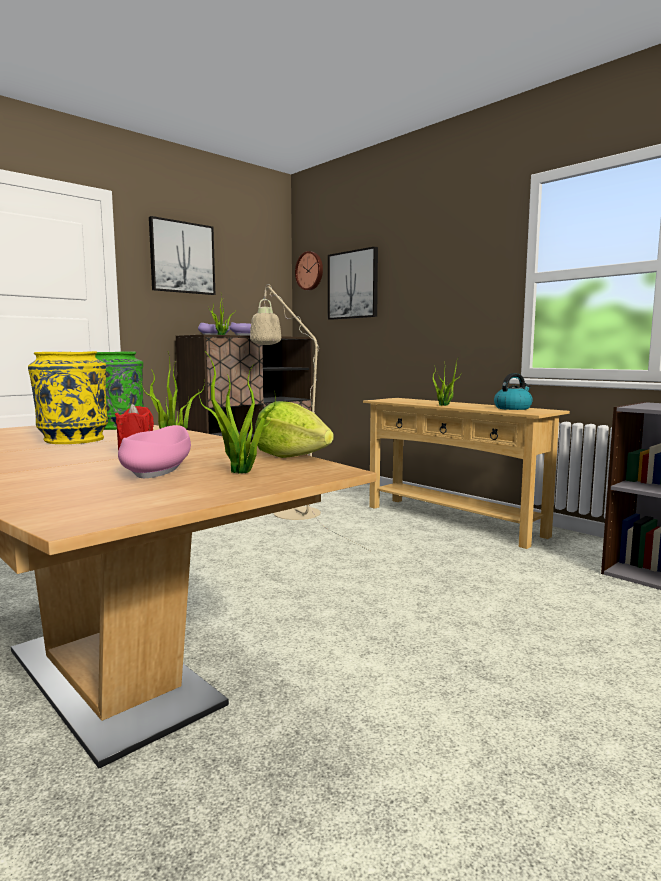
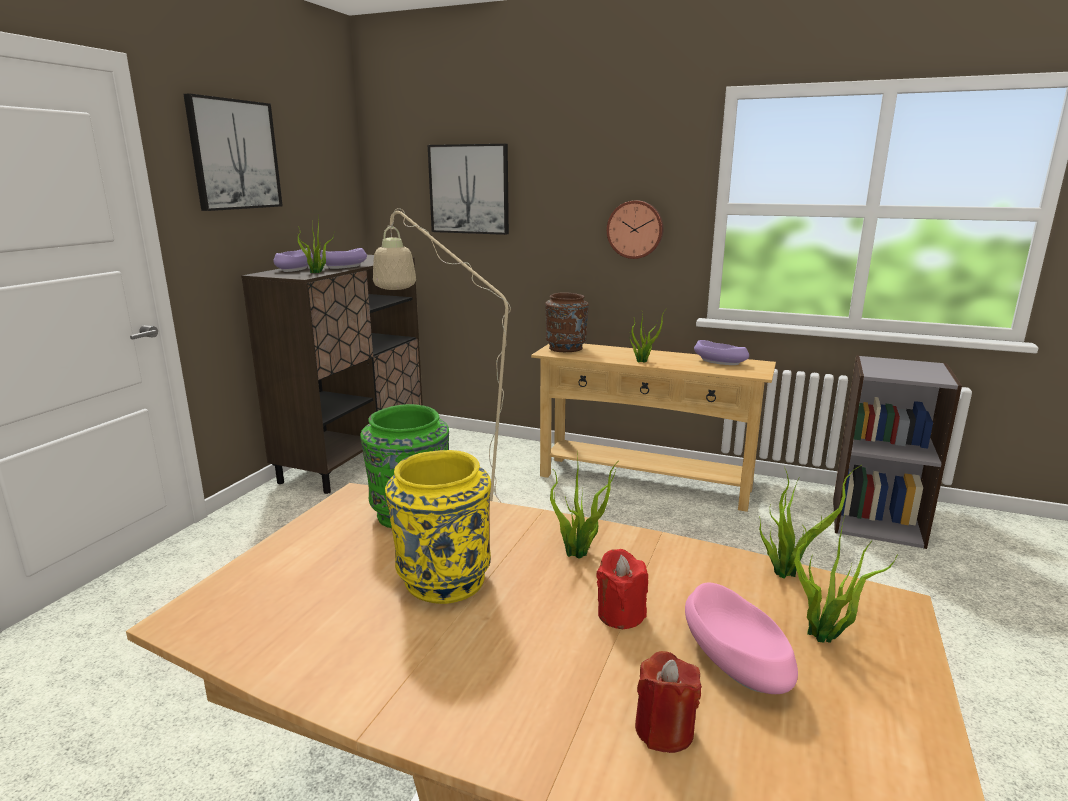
camera: 25 degrees left, 10 degrees up
lettuce [255,401,334,458] -> potted plant [759,465,862,579]
wall clock [295,251,323,290] -> wall clock moved to [607,200,664,259]
kettle [494,373,533,410] -> purple bowl [694,340,749,365]
none -> brown vase [545,293,589,352]
none -> red candle [635,651,702,753]

